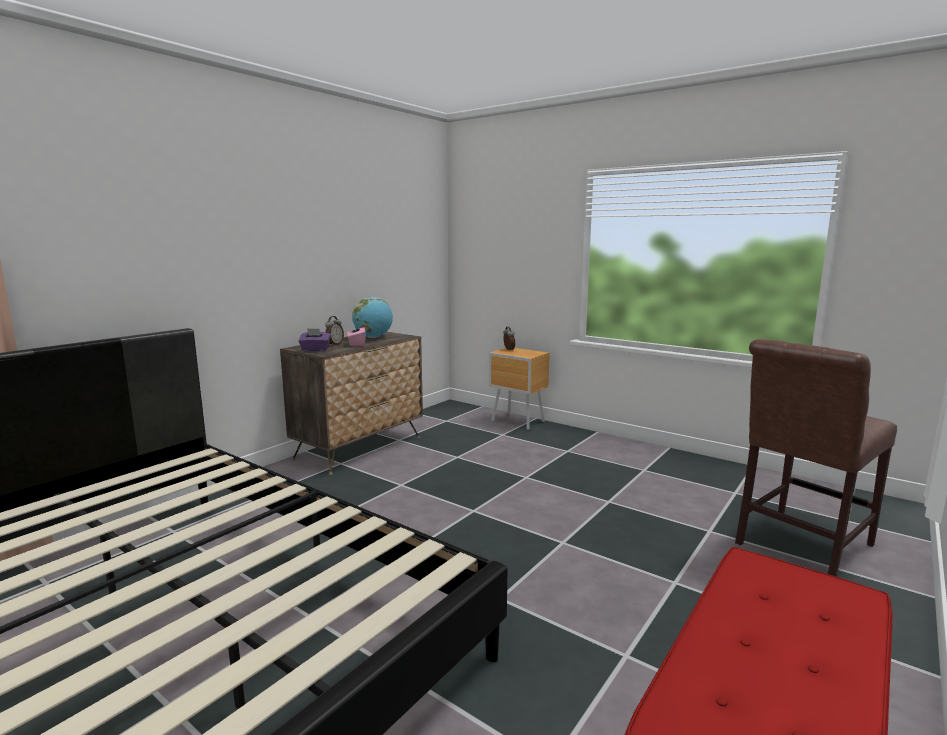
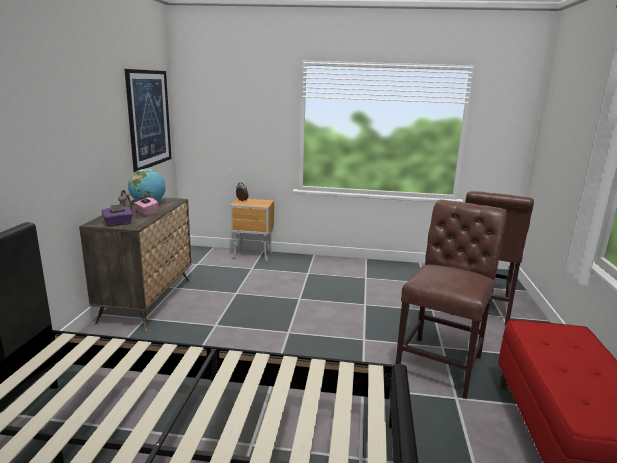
camera: 30 degrees left, 5 degrees up
none -> picture [124,69,172,172]
none -> brown chair [396,199,507,399]

